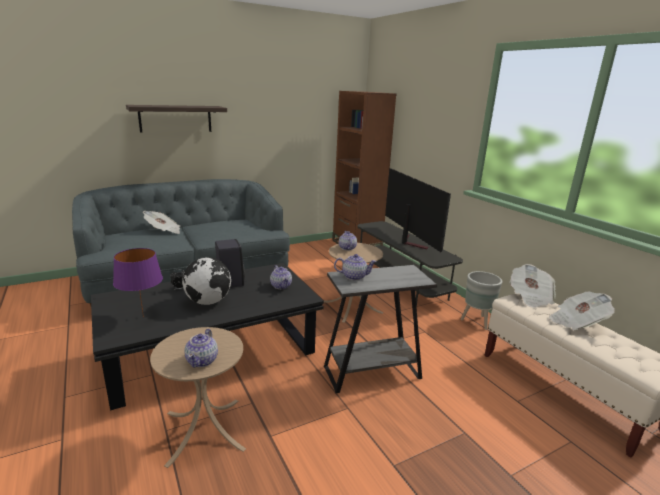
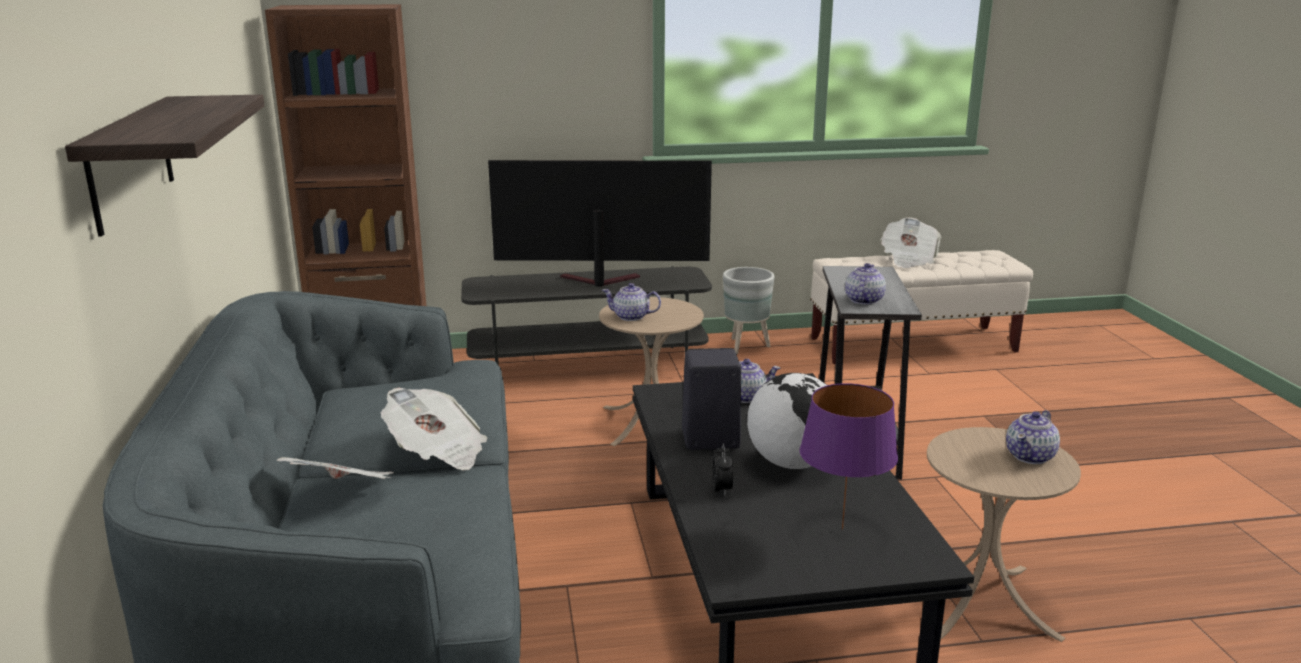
camera: 70 degrees left, 0 degrees up
teapot [185,329,218,368] -> teapot turned 105 degrees clockwise [1006,410,1060,464]
newspaper [510,264,556,308] -> newspaper moved to [381,388,487,470]

